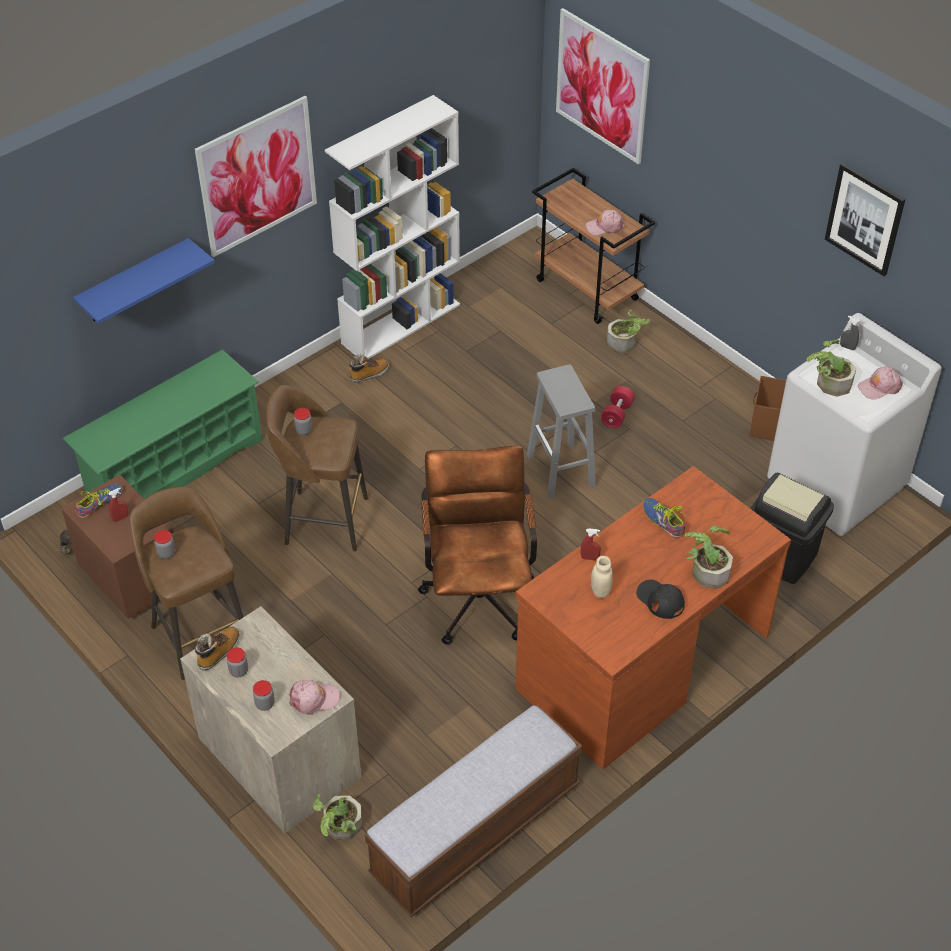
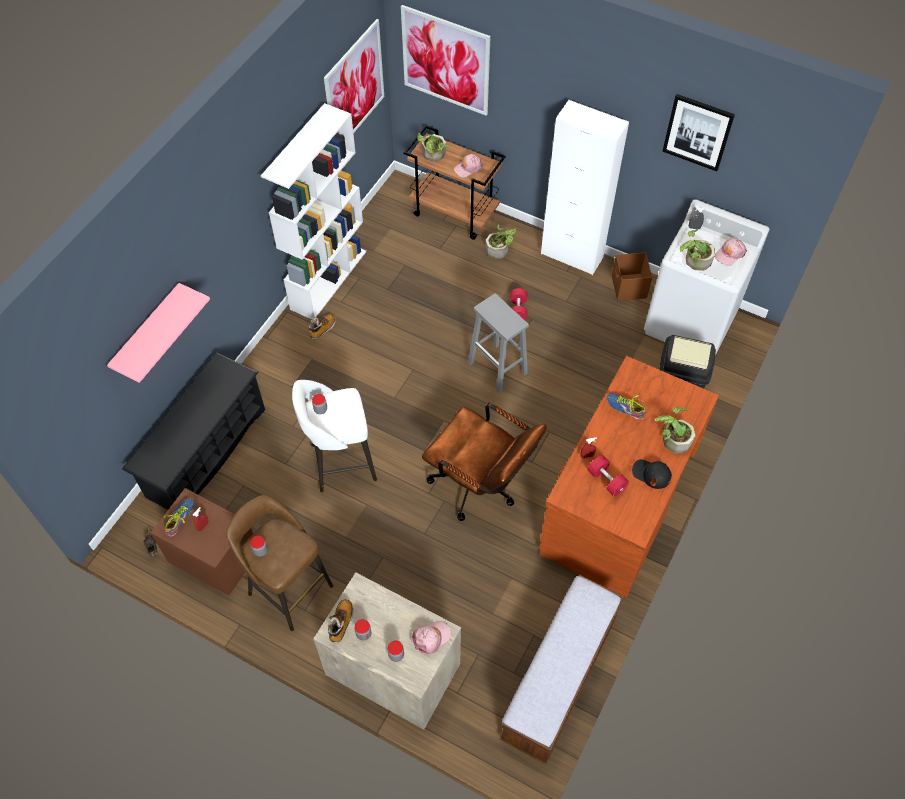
camera: 20 degrees left, 10 degrees up
green shoe rack [63,349,263,499] -> black shoe rack [122,352,265,510]
blue shelf [73,238,215,324] -> pink shelf [107,283,210,383]
picture [195,96,317,257] -> picture moved to [324,19,384,134]
brown stool [266,385,368,551] -> white stool [292,380,377,492]
potted plant [313,793,362,840] -> potted plant moved to [417,133,448,162]
brown office chair [418,446,537,644] -> brown office chair turned 150 degrees clockwise [422,403,547,521]
beige jar [591,556,612,598] -> red dumbbell [587,455,629,497]
none -> white cabinet [541,100,629,275]

